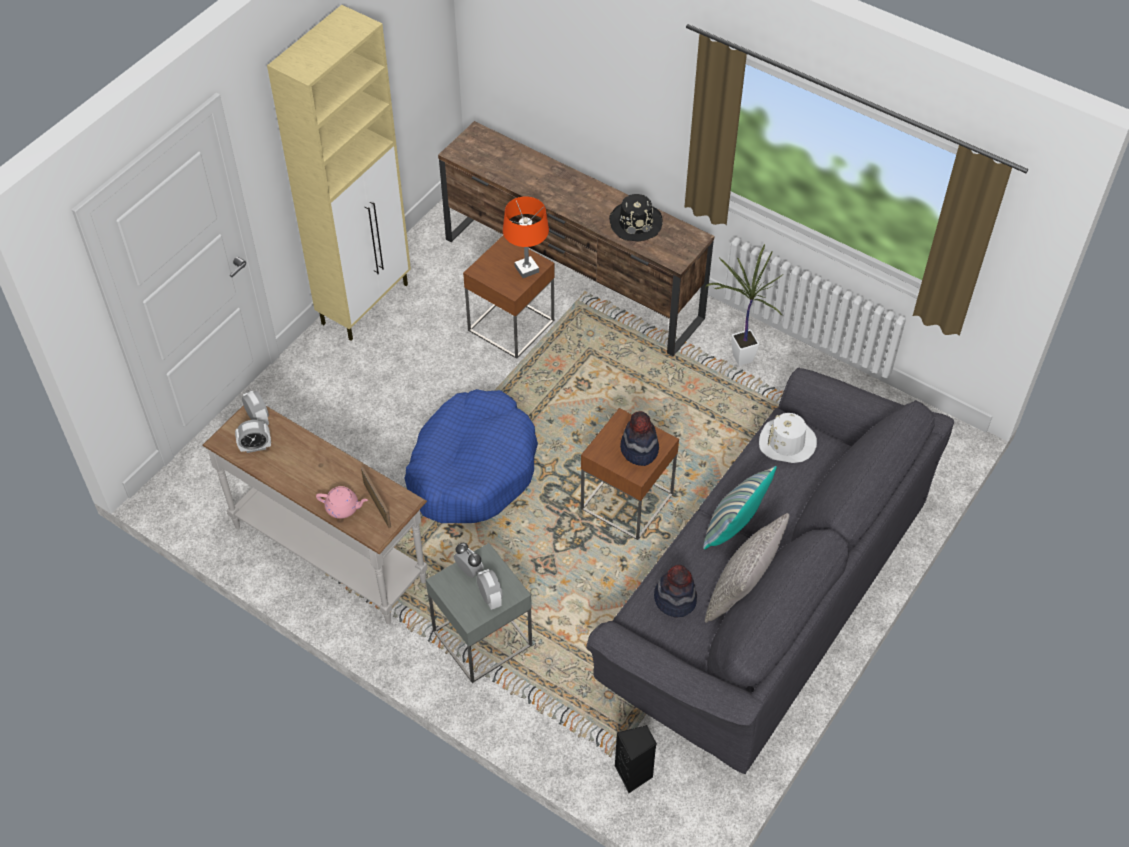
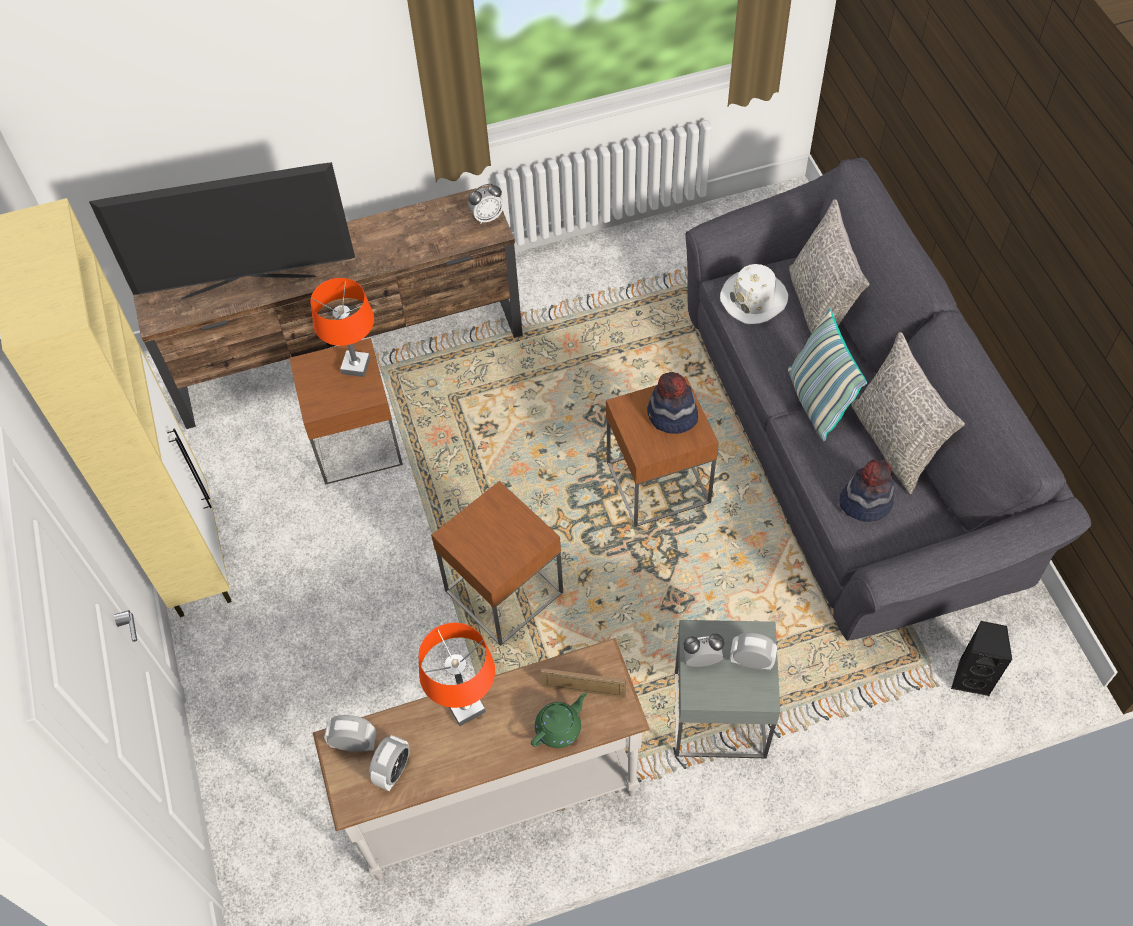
camera: 50 degrees left, 5 degrees up
pink teapot [316,486,368,519] -> green teapot [531,692,587,748]
blue dog bed [404,389,538,523] -> brown side table [431,481,563,646]
black hat [609,194,663,241] -> none
potted plant [705,244,783,366] -> none
none -> television [89,162,355,299]
none -> orange table lamp [419,623,495,726]
none -> alarm clock [469,184,503,224]
none -> grey pillow [789,199,869,334]

